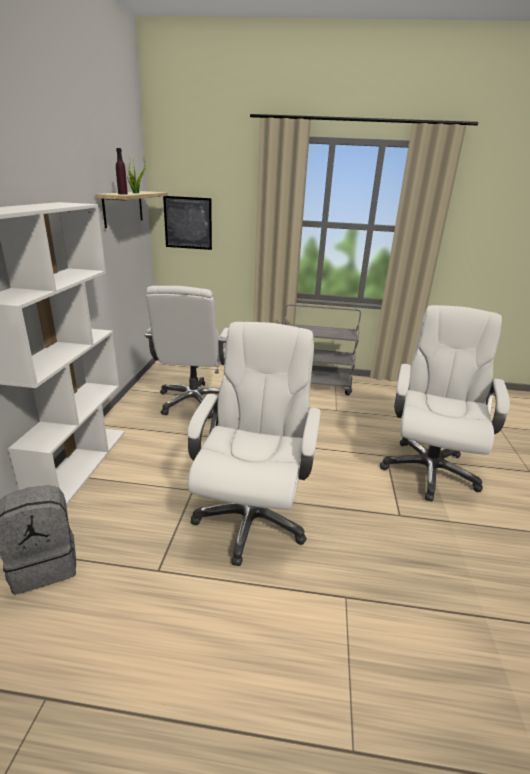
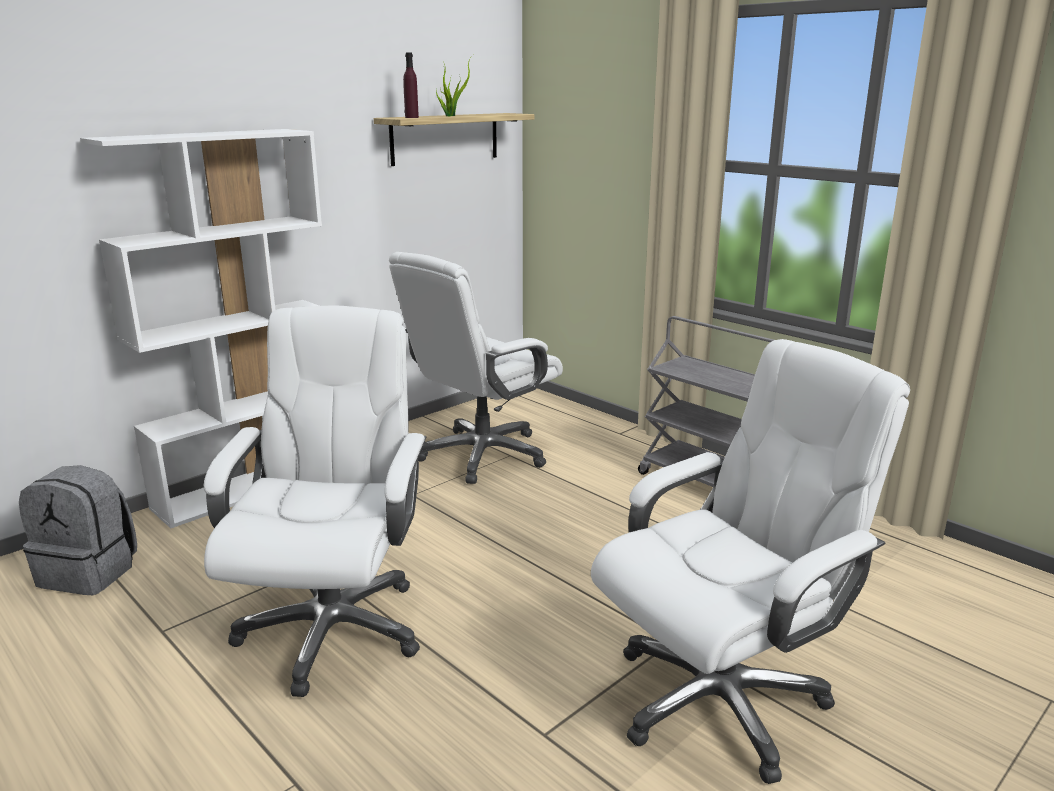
camera: 40 degrees right, 5 degrees down
picture [163,196,212,250] -> none
white office chair [187,322,321,566] -> white office chair turned 45 degrees counterclockwise [204,305,426,697]

